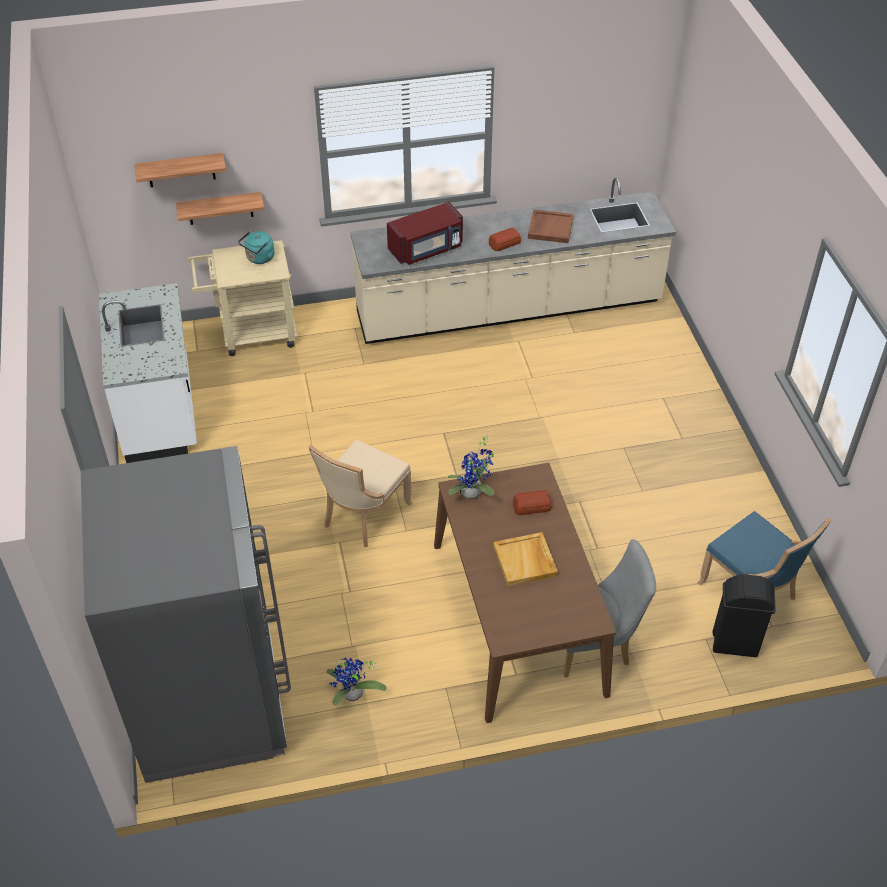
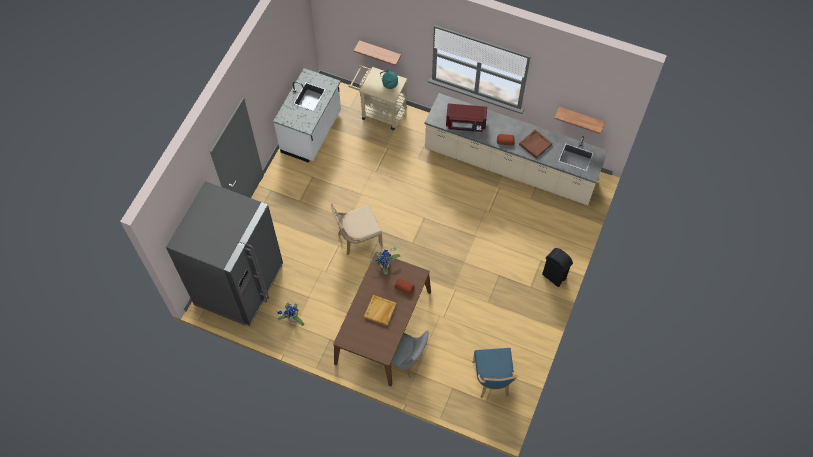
camera: 35 degrees right, 15 degrees up
shelf [135,153,226,187] -> shelf moved to [554,107,605,134]
black trash can [713,574,776,657] -> black trash can moved to [542,248,573,287]

